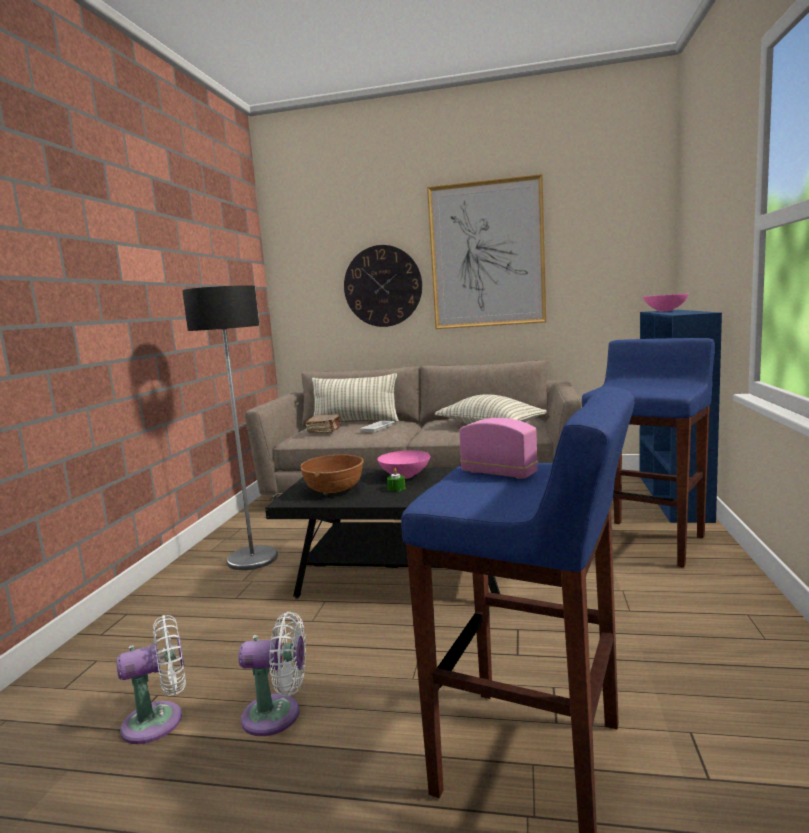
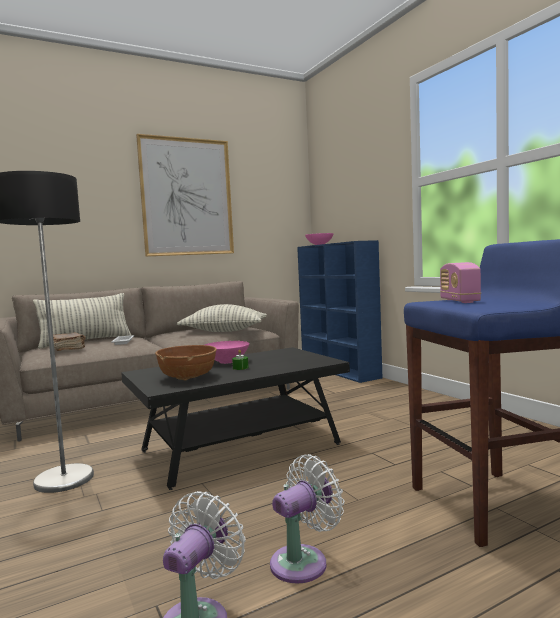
camera: 40 degrees left, 5 degrees down
wall clock [344,245,422,327] -> none
radio [459,418,538,479] -> radio turned 90 degrees counterclockwise [440,262,481,303]
blue stool [582,338,715,567] -> none

